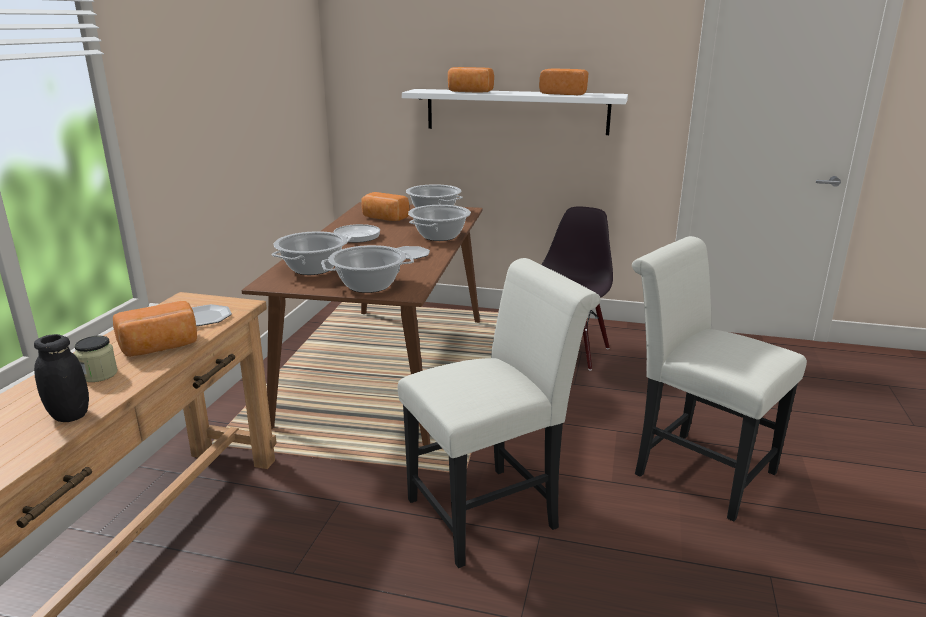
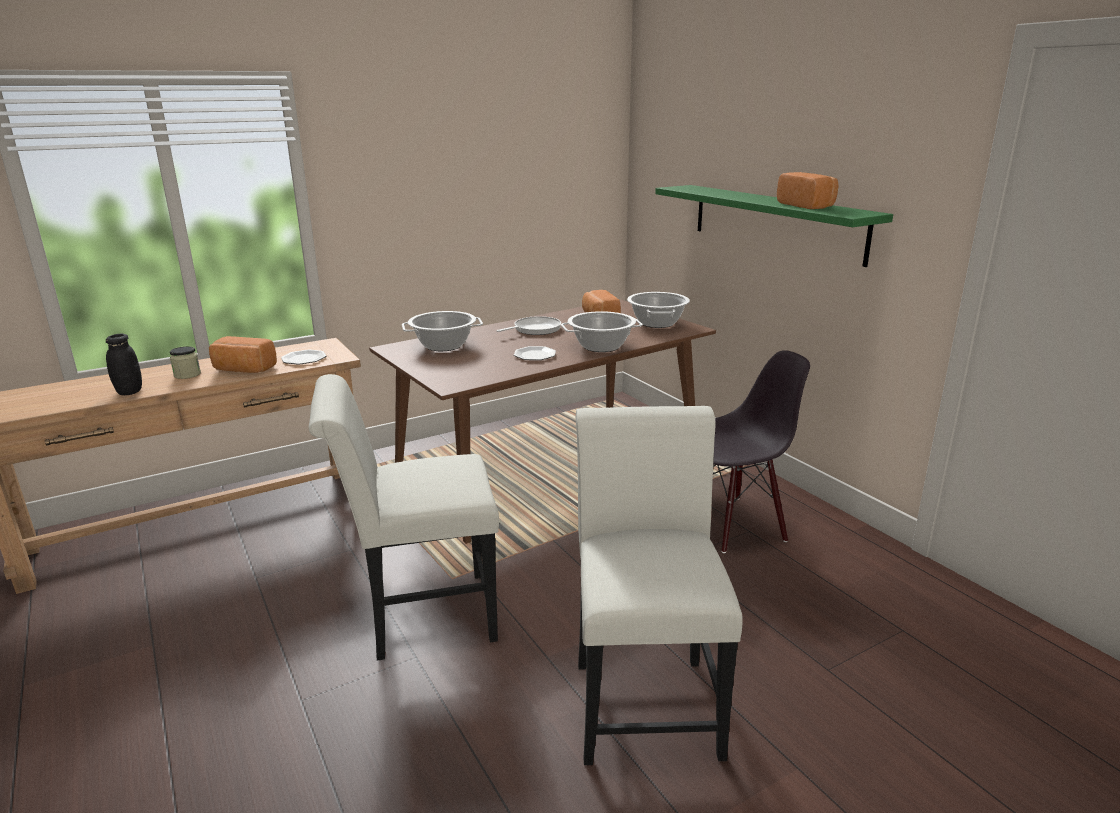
camera: 45 degrees right, 0 degrees up
cooking pot [321,245,414,293] -> none
white chair [398,258,601,568] -> white chair turned 150 degrees clockwise [309,374,499,660]
white shelf [402,89,628,135] -> green shelf [655,185,893,267]
bread [448,67,494,92] -> none

